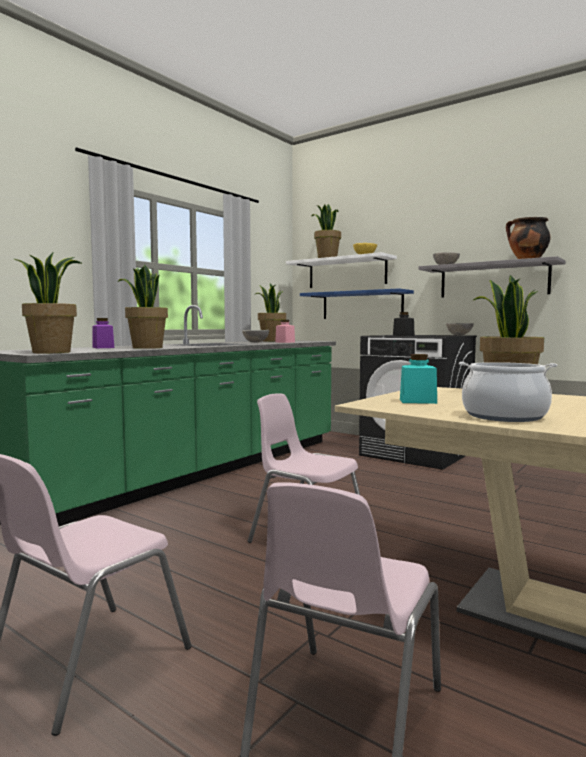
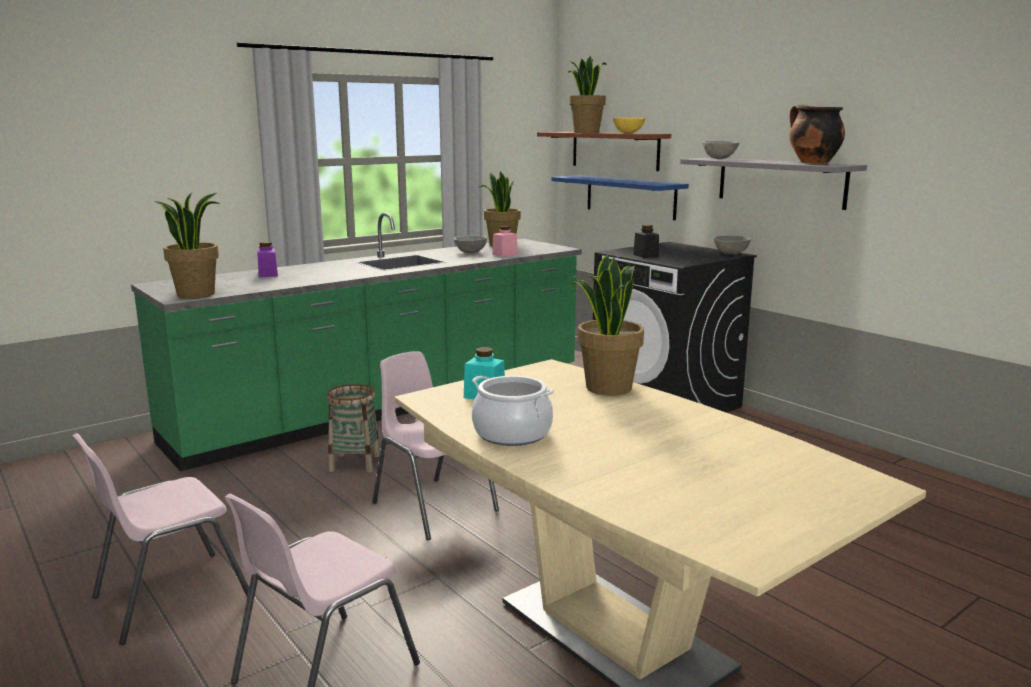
camera: 15 degrees right, 10 degrees up
potted plant [118,265,168,349] -> none
white shelf [286,252,397,288] -> brown shelf [537,132,671,171]
none -> basket [327,384,380,473]

